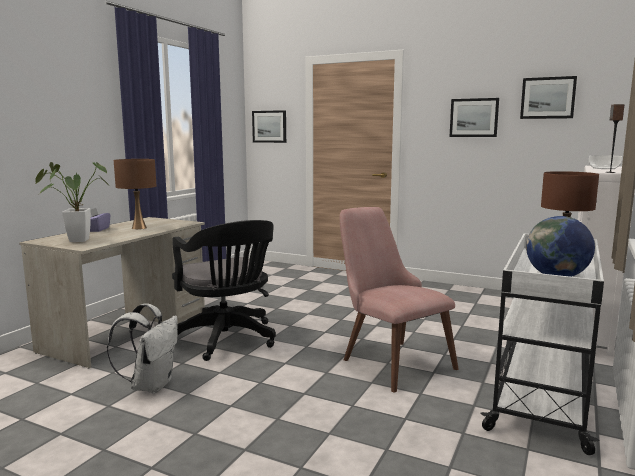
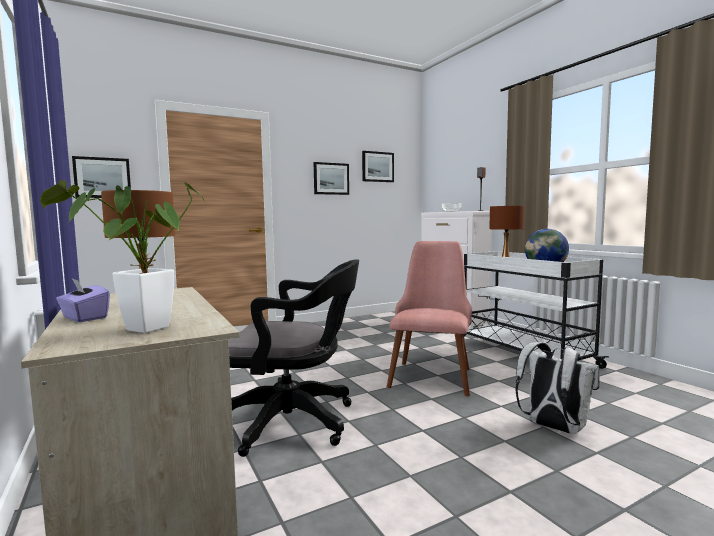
camera: 55 degrees left, 5 degrees down
white backpack [107,303,178,393] -> white backpack moved to [515,342,600,434]
pink chair [340,207,459,393] -> pink chair turned 105 degrees clockwise [387,241,472,396]

